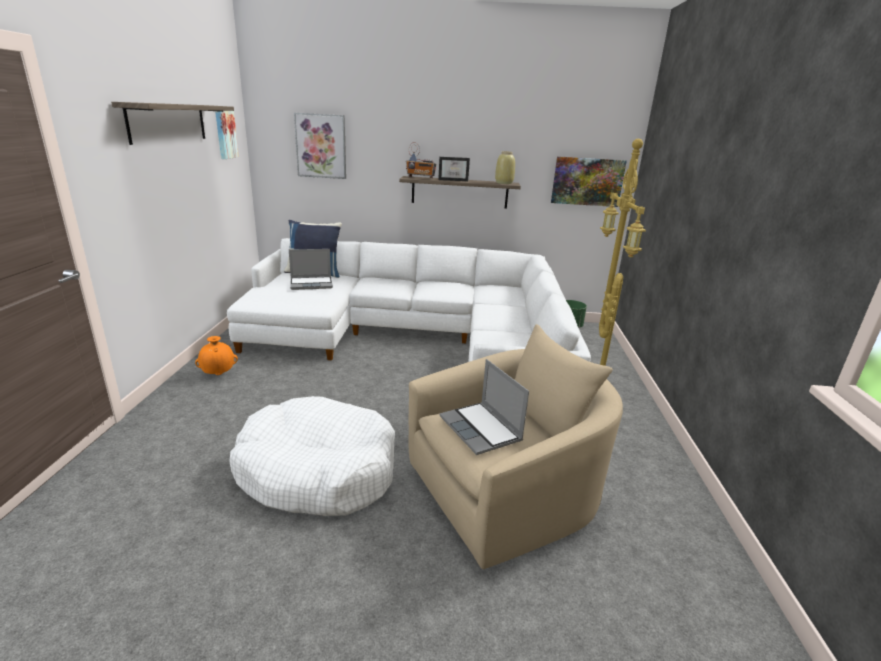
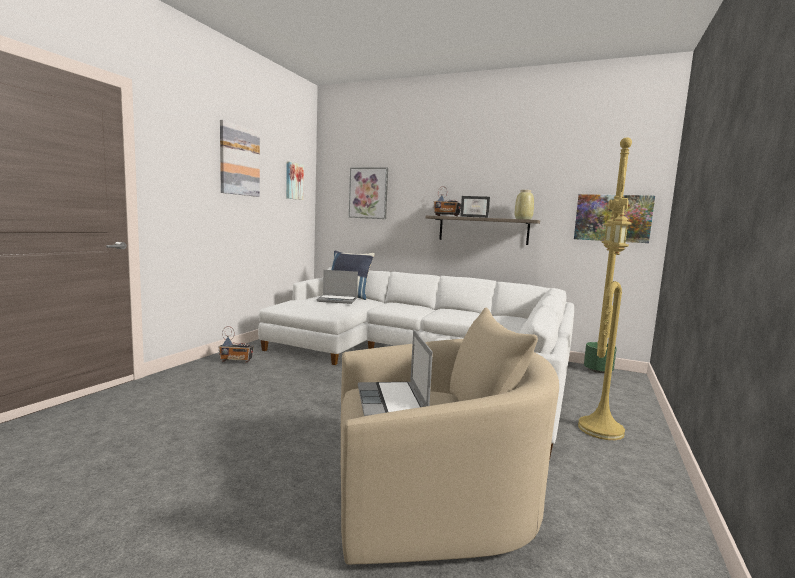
camera: 20 degrees right, 15 degrees down
shelf [111,102,234,145] -> picture [220,120,260,197]
orange vase [195,336,238,375] -> radio [218,326,254,363]
white dog bed [229,396,395,516] -> none

